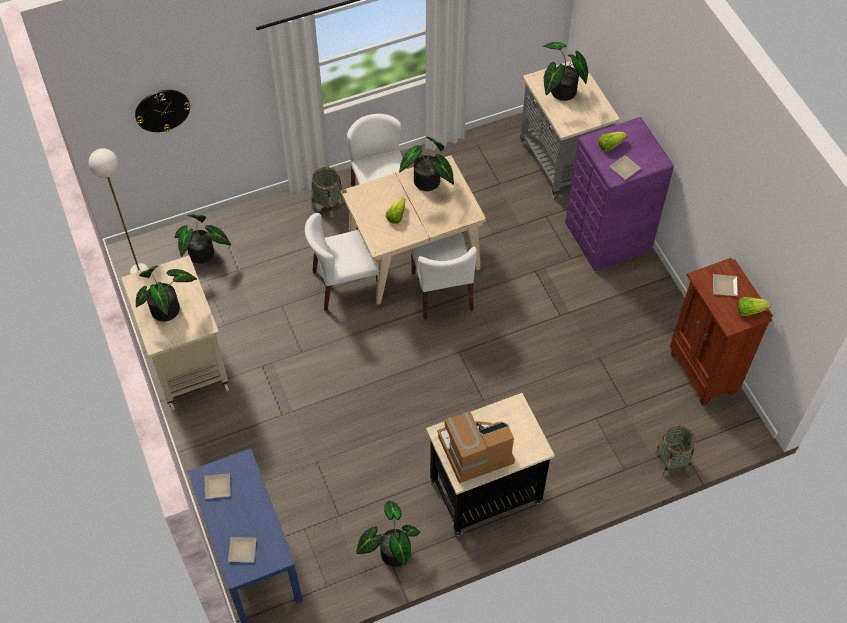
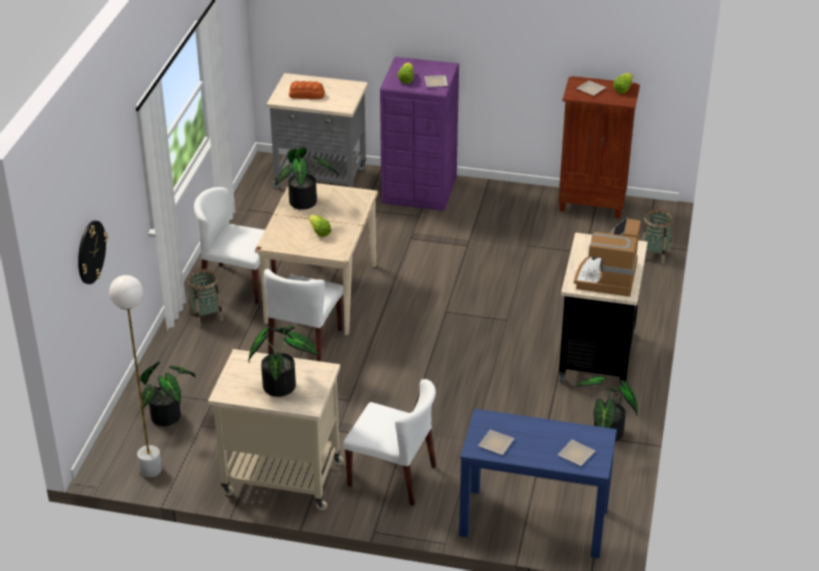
camera: 55 degrees left, 20 degrees down
white chair [410,233,477,320] -> white chair moved to [343,379,436,506]
potted plant [543,42,588,101] -> bread [289,81,325,99]

